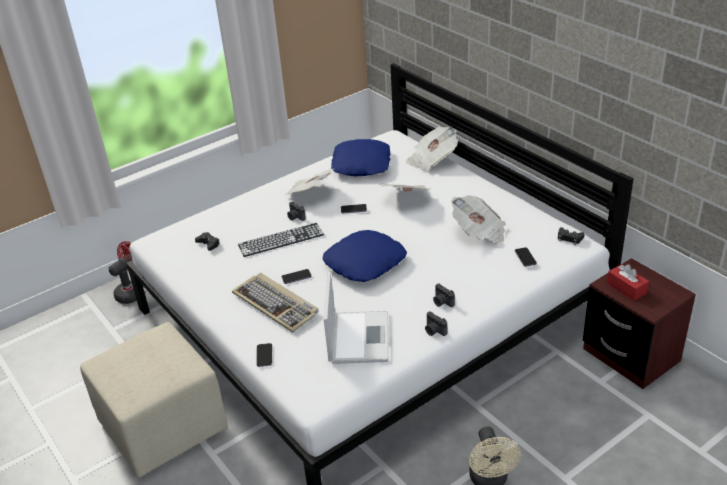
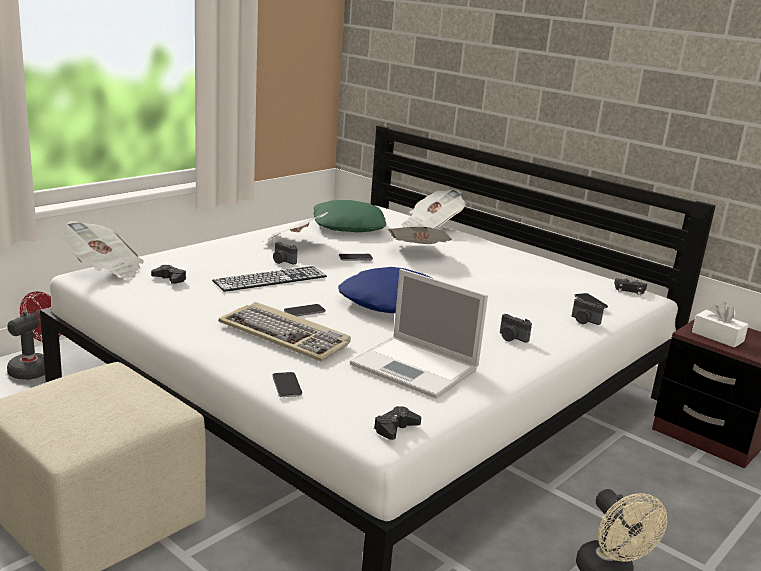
camera: 15 degrees left, 15 degrees down
laptop [324,272,389,364] -> laptop turned 135 degrees clockwise [350,269,488,399]
blue pillow [331,139,390,176] -> green pillow [313,200,386,232]
camera [425,312,447,336] -> camera moved to [572,299,604,325]
newspaper [452,196,506,245] -> newspaper moved to [62,221,143,280]
red tissue box [607,264,649,301] -> white tissue box [692,302,749,348]
none -> black game controller [374,406,421,440]

